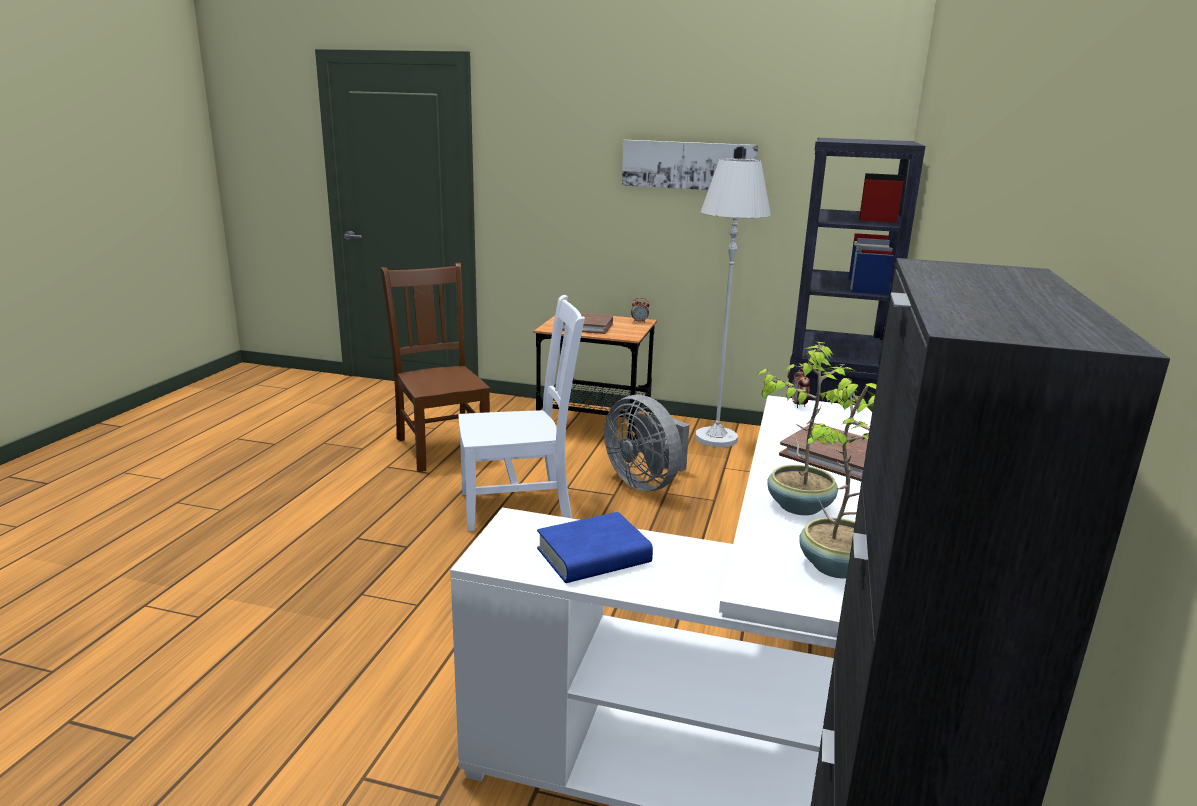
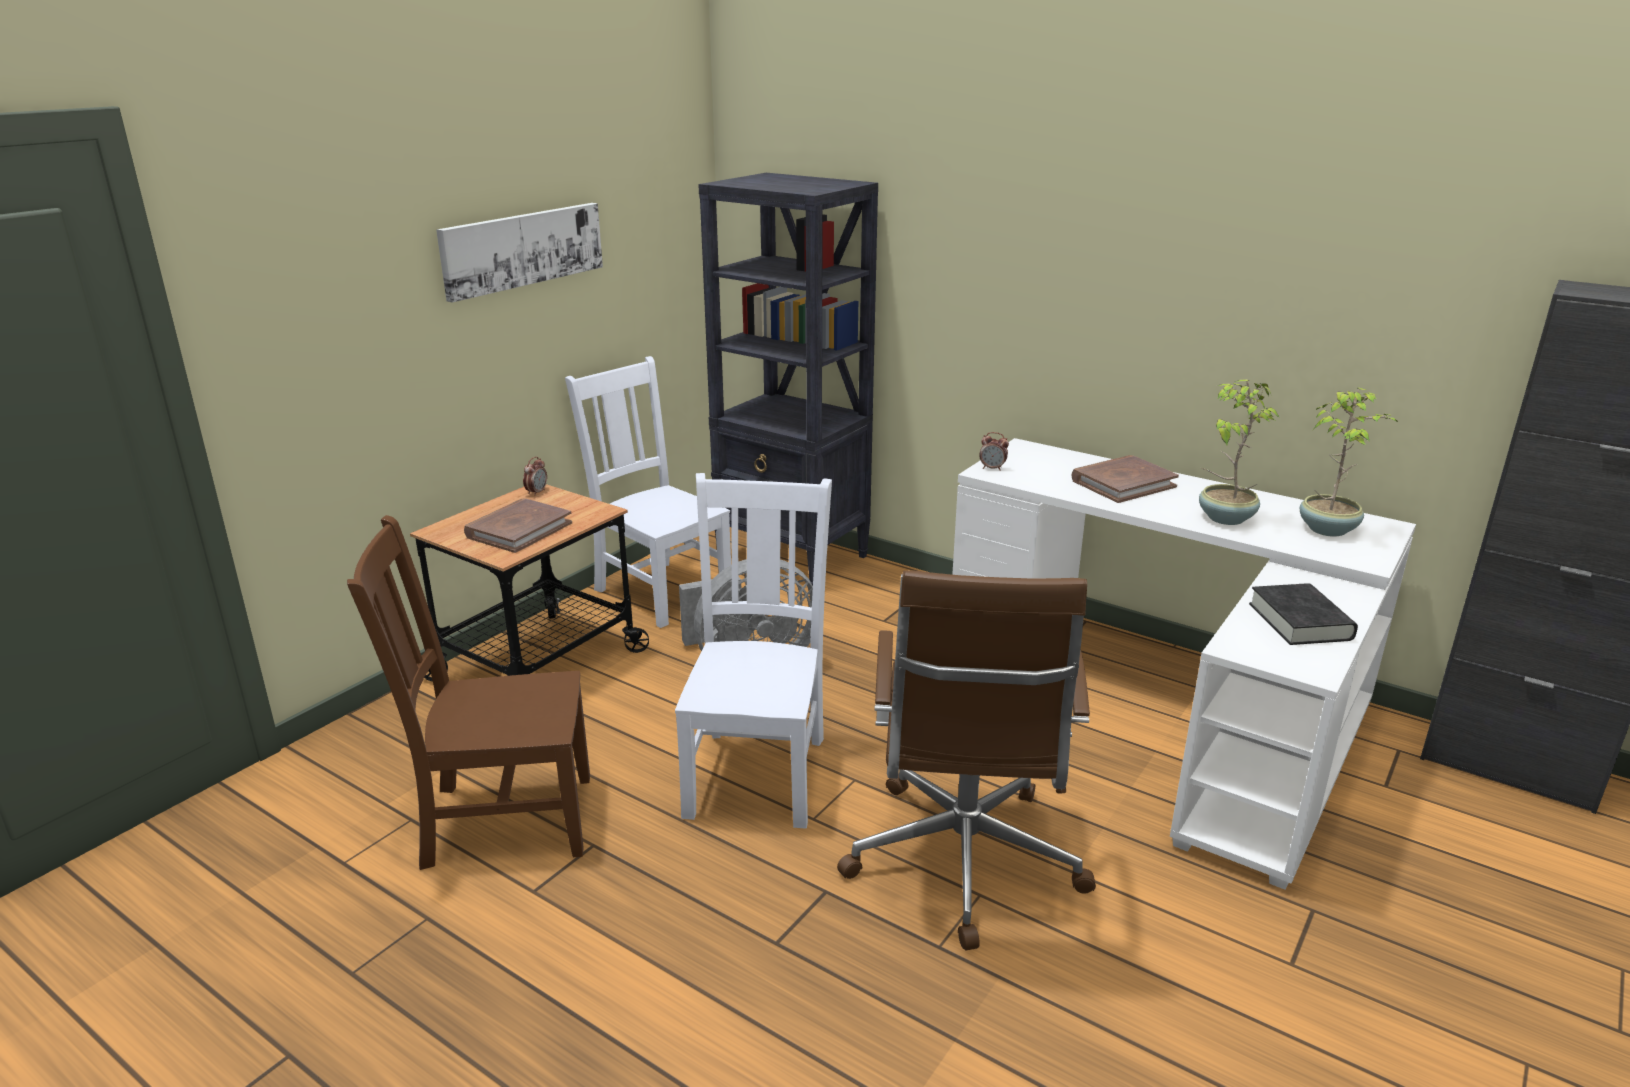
camera: 70 degrees left, 5 degrees up
blue book [537,512,653,583] -> black book [1249,583,1358,645]
white floor lamp [695,159,771,447] -> white chair [565,356,731,628]
none -> brown office chair [837,570,1096,950]

